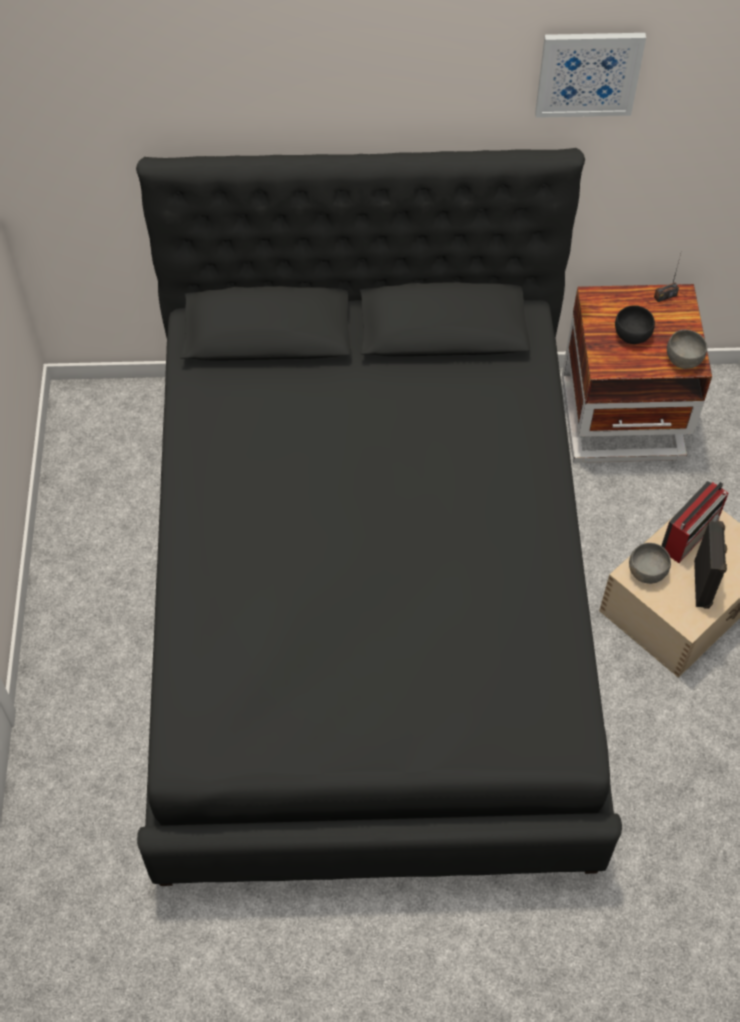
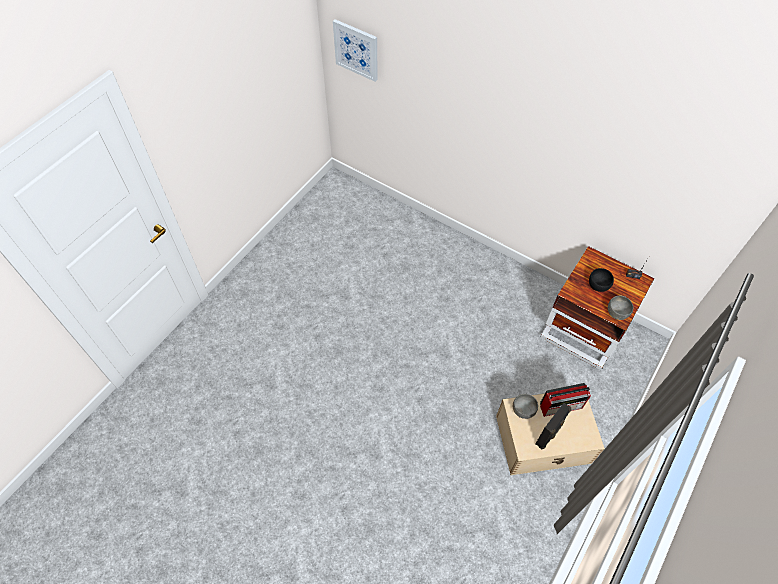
camera: 35 degrees right, 0 degrees up
black bed [136,148,622,886] -> none
picture [535,33,646,118] -> picture moved to [333,19,378,82]

